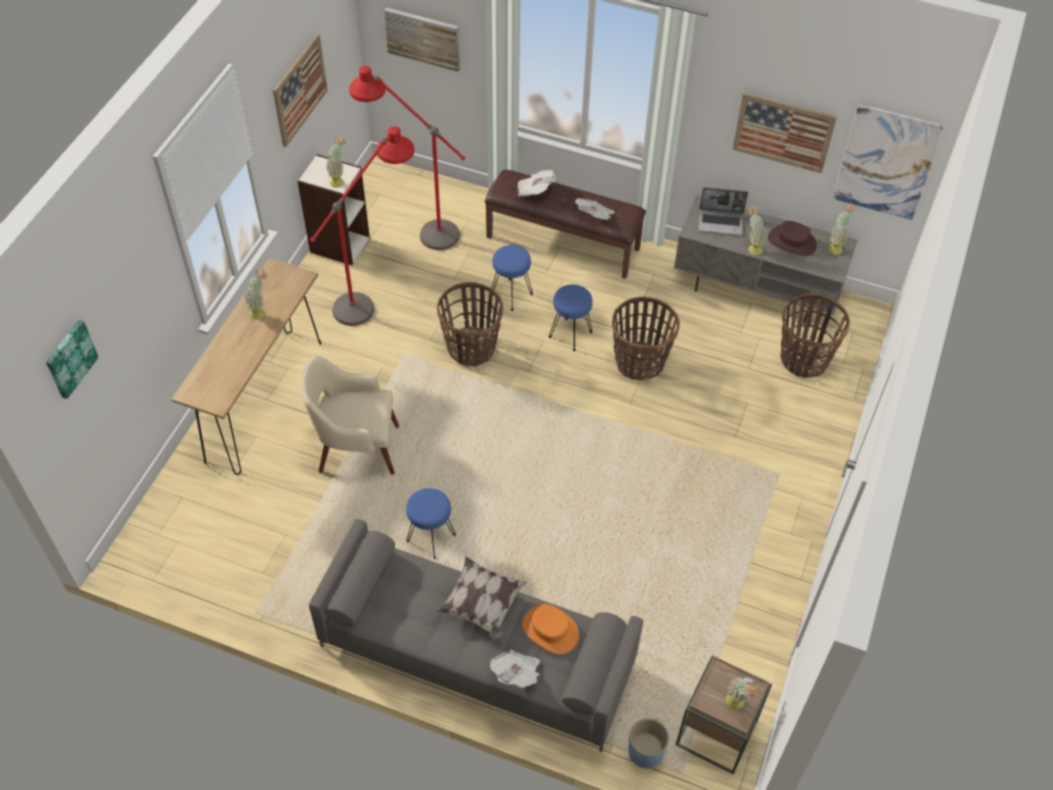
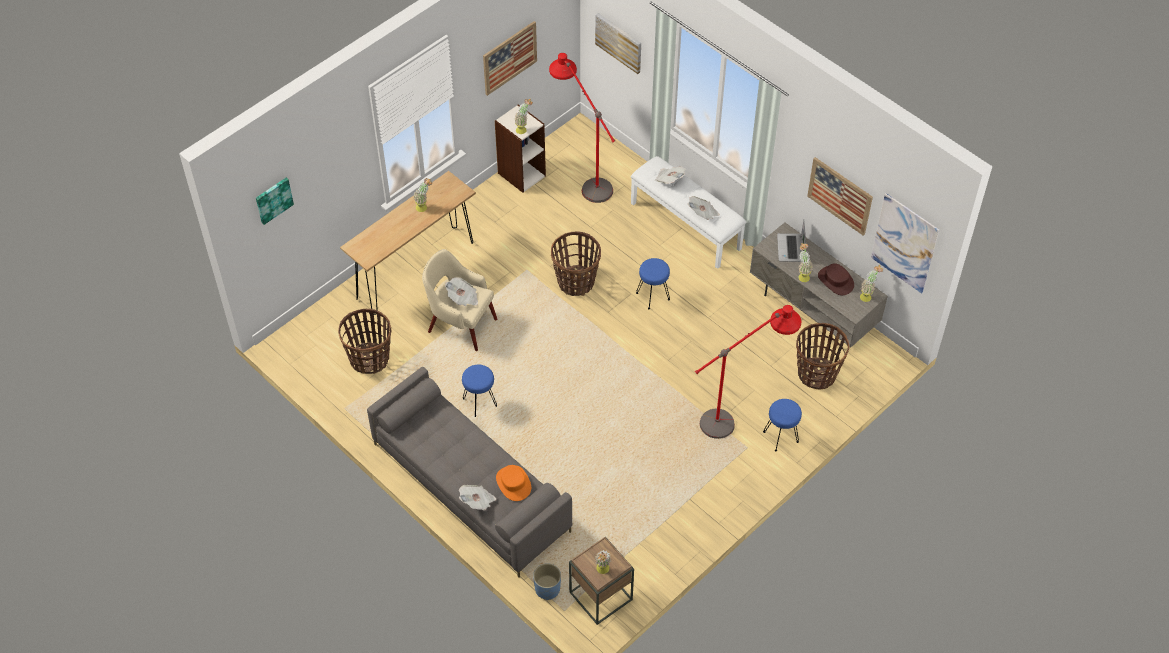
camera: 25 degrees right, 0 degrees up
red floor lamp [310,126,414,326] -> red floor lamp moved to [695,305,801,439]
pillow [437,557,527,640] -> none
brown bench [485,170,646,279] -> white bench [631,156,746,269]
blue stool [492,245,533,311] -> blue stool moved to [763,399,802,451]
basket [612,297,680,380] -> basket moved to [338,309,391,374]
laptop [698,187,748,235] -> laptop turned 60 degrees clockwise [777,220,806,262]
none -> newspaper [445,277,478,306]

